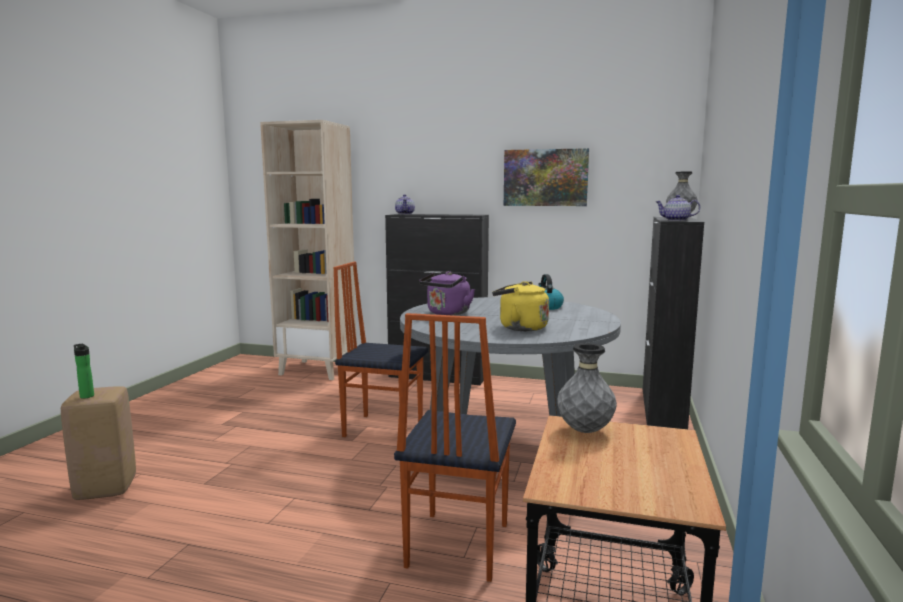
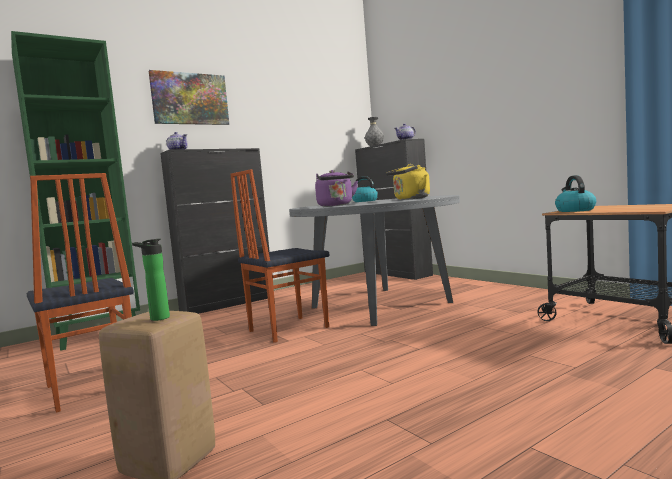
camera: 50 degrees left, 5 degrees down
beige bookcase [260,120,357,380] -> green bookcase [11,31,140,351]
chair [394,313,516,582] -> chair moved to [27,173,134,413]
picture [504,148,589,206] -> picture moved to [149,70,229,125]
grey vase [557,343,617,433] -> kettle [555,175,596,212]

